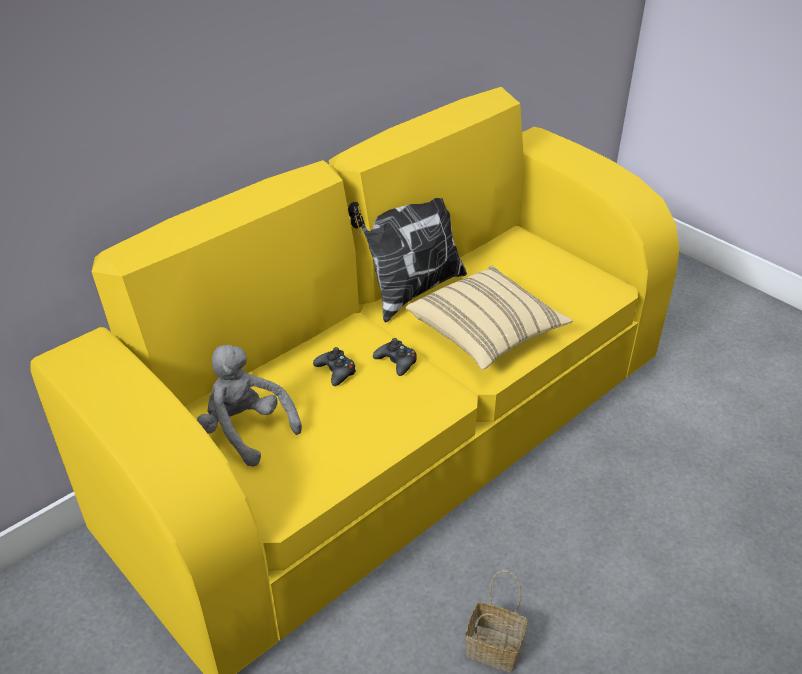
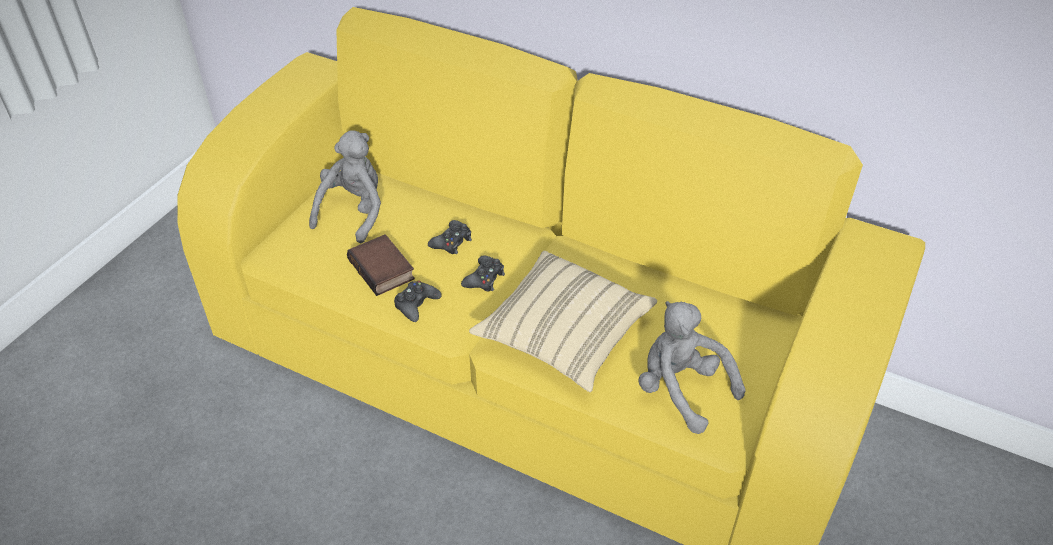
camera: 70 degrees right, 5 degrees up
pillow [348,198,467,322] -> none
basket [465,570,528,673] -> none
none -> book [347,234,415,296]
none -> black game controller [394,281,442,322]
none -> grey plush toy [638,301,746,434]

